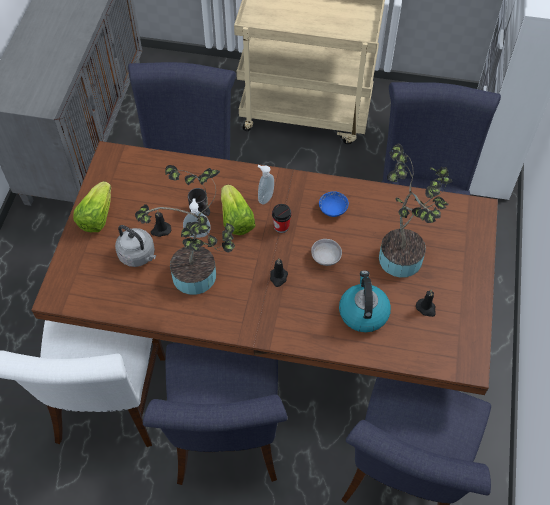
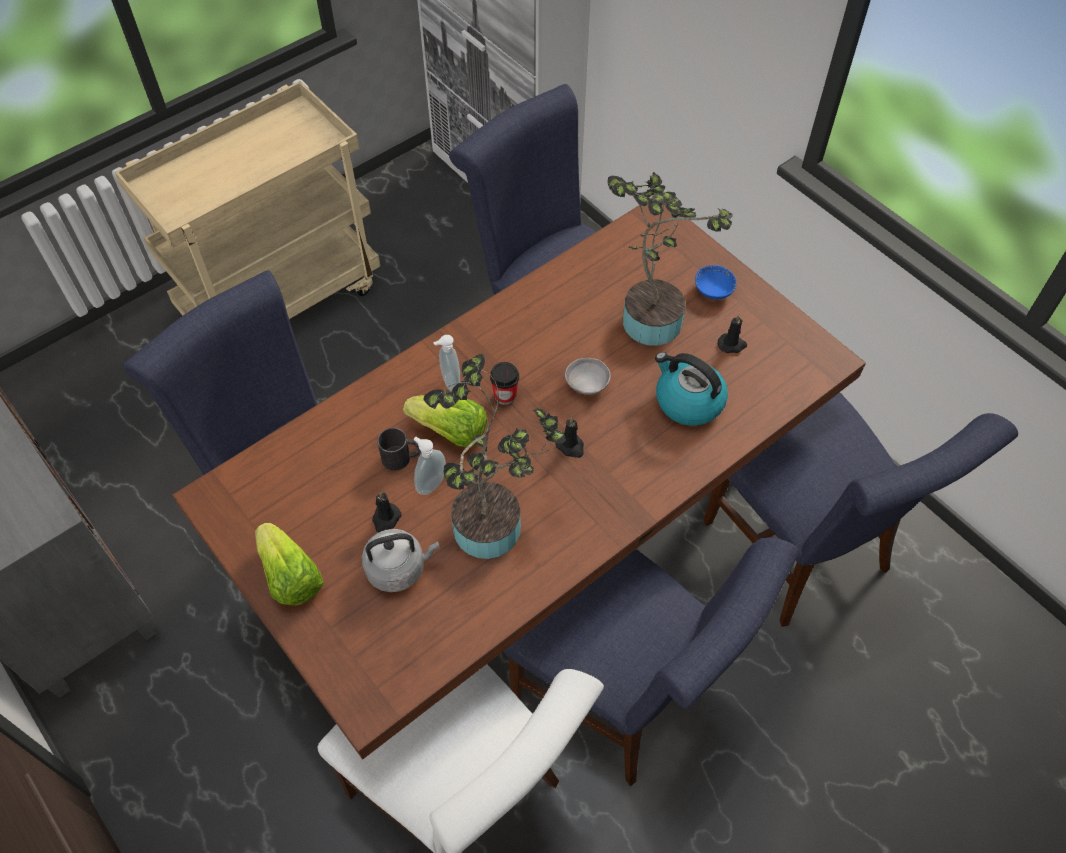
camera: 50 degrees left, 0 degrees up
blue bowl [319,191,349,217] -> blue bowl moved to [695,265,737,300]

